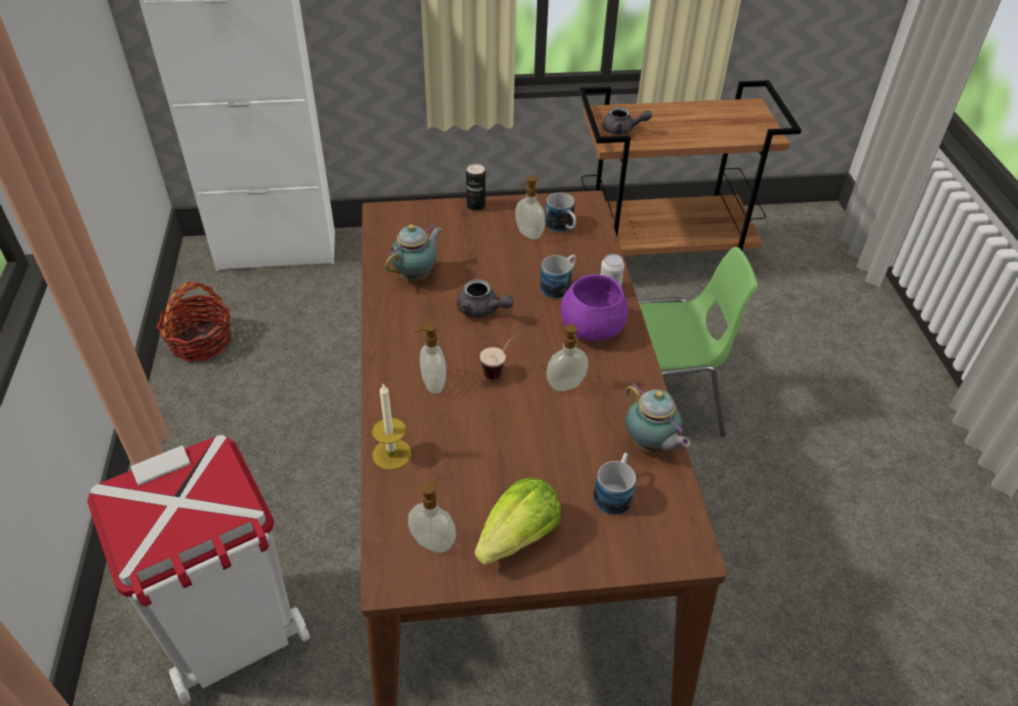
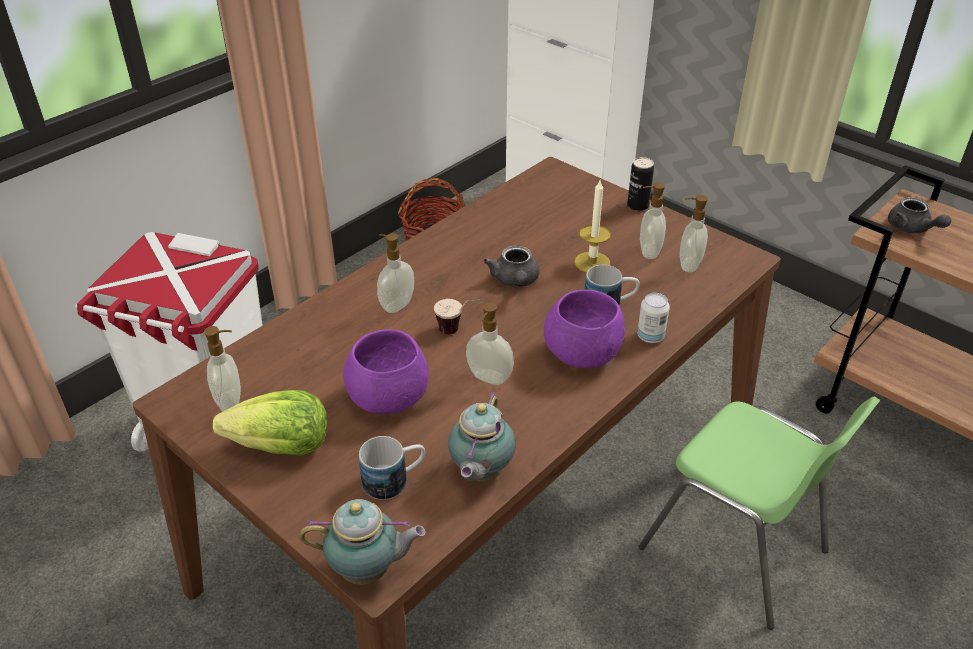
camera: 50 degrees right, 5 degrees down
candle [372,384,411,470] -> candle moved to [574,180,611,273]
teapot [385,224,443,281] -> teapot moved to [299,499,426,585]
mug [545,192,576,233] -> soap dispenser [680,195,708,272]
none -> purple bowl [343,329,429,414]

